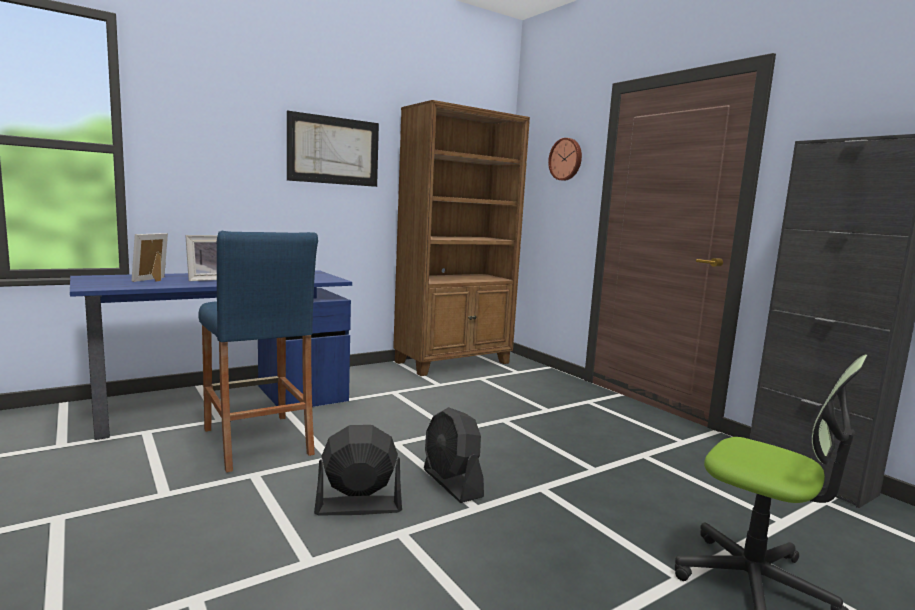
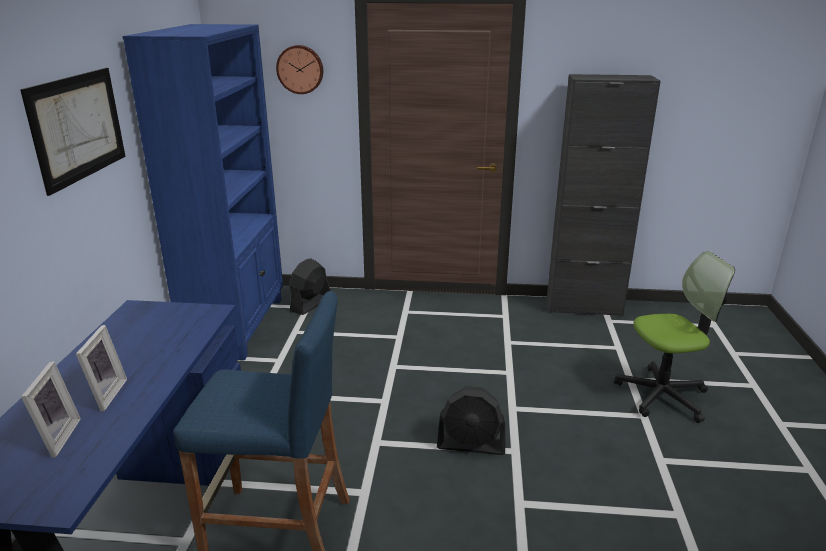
camera: 50 degrees left, 15 degrees up
picture frame [132,233,168,282] -> picture frame turned 150 degrees counterclockwise [21,361,81,458]
black fan [314,425,402,515] -> black fan moved to [289,258,330,315]
brown bookcase [393,100,530,376] -> blue bookcase [122,24,283,360]

